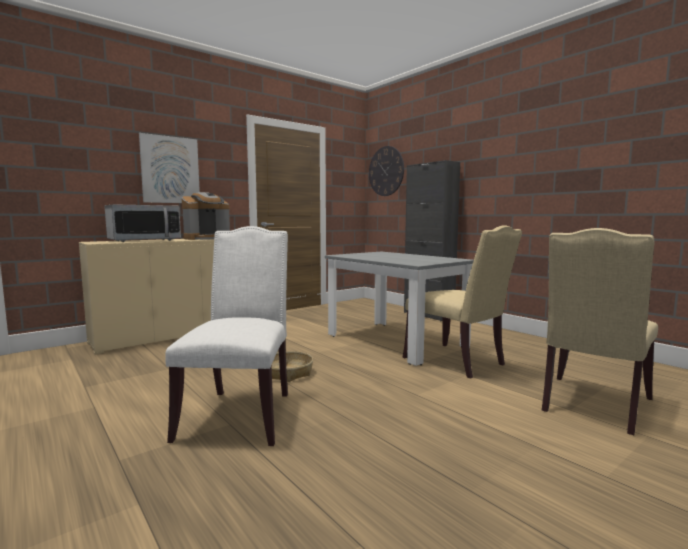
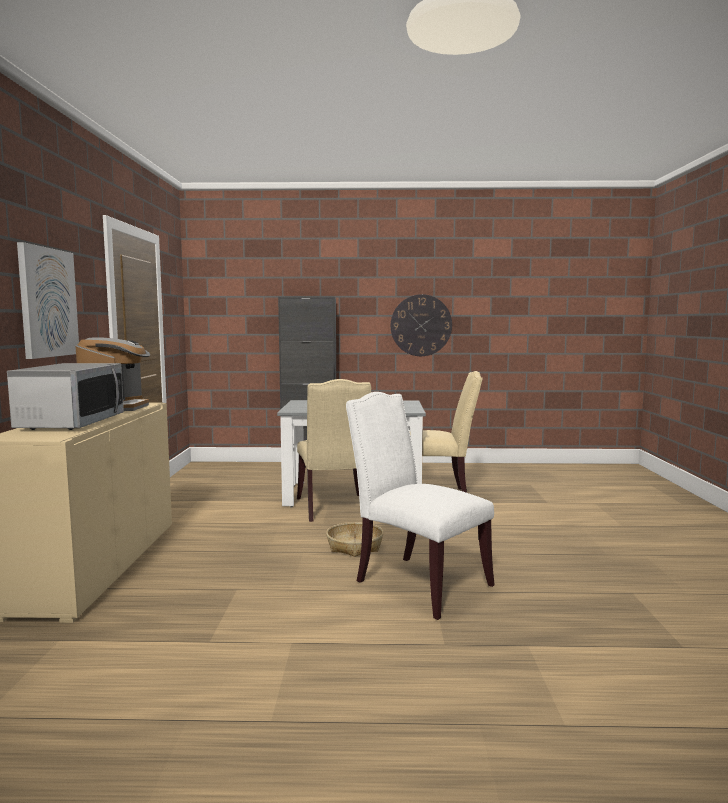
camera: 50 degrees left, 0 degrees up
wall clock [369,146,404,196] -> wall clock moved to [391,294,452,356]
beige chair [542,228,658,435] -> beige chair moved to [297,379,371,522]

